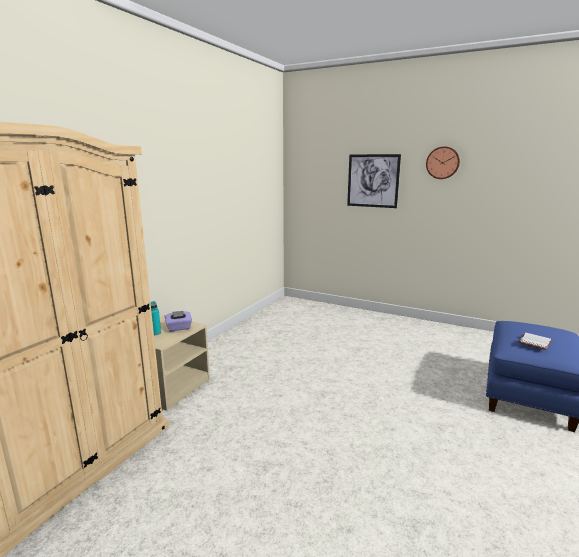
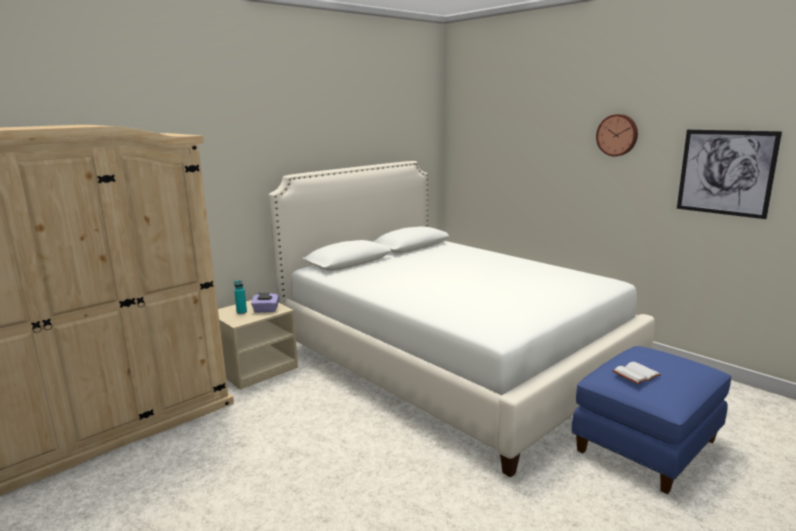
camera: 20 degrees right, 0 degrees up
picture [347,154,401,208] -> picture moved to [677,129,782,219]
none -> white bed [268,161,655,478]

